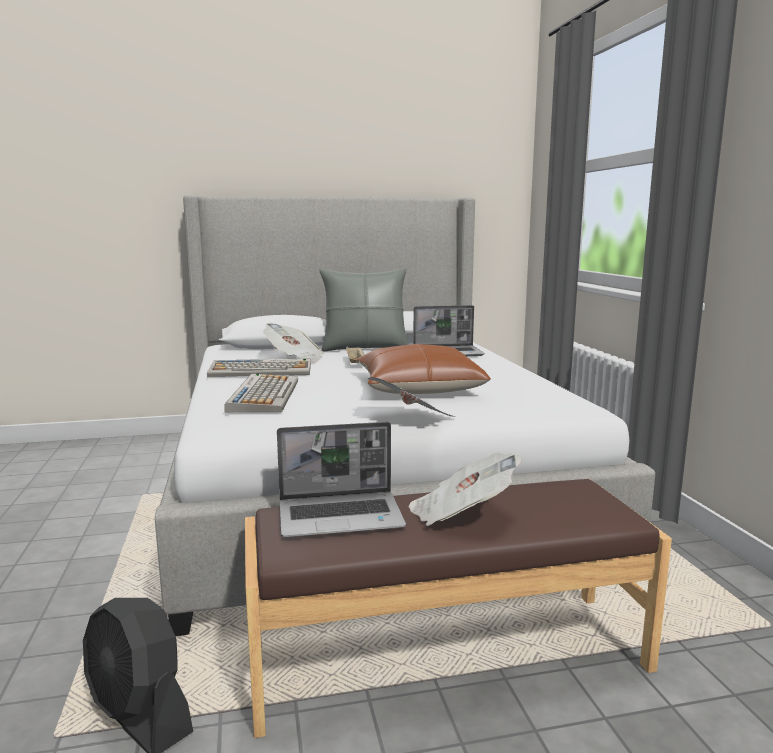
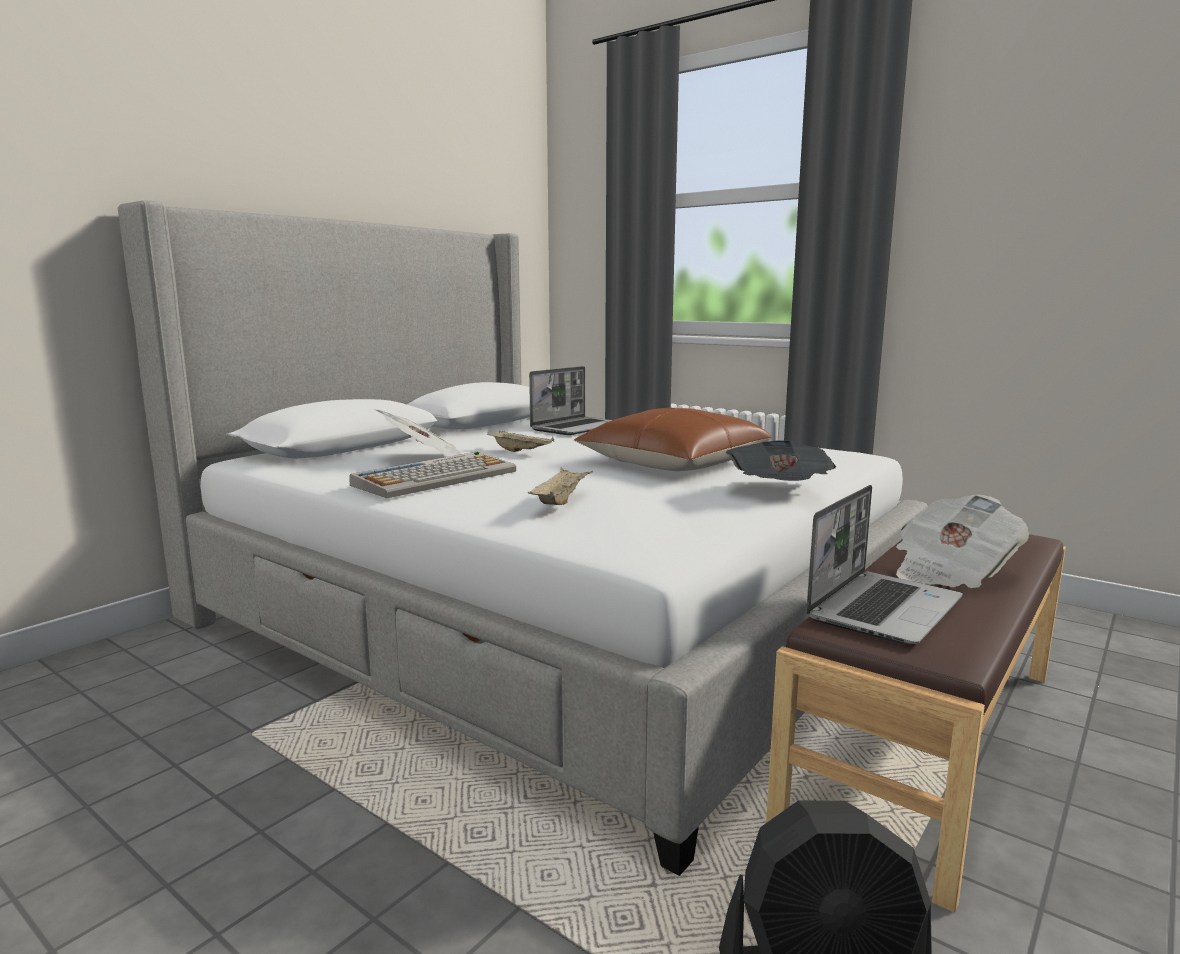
camera: 40 degrees left, 0 degrees up
keyboard [224,374,298,413] -> beige tray [528,467,593,505]
grey pillow [319,268,409,351] -> none

